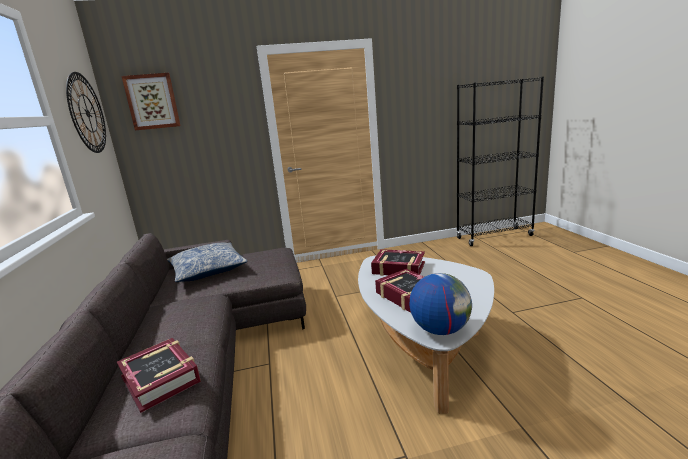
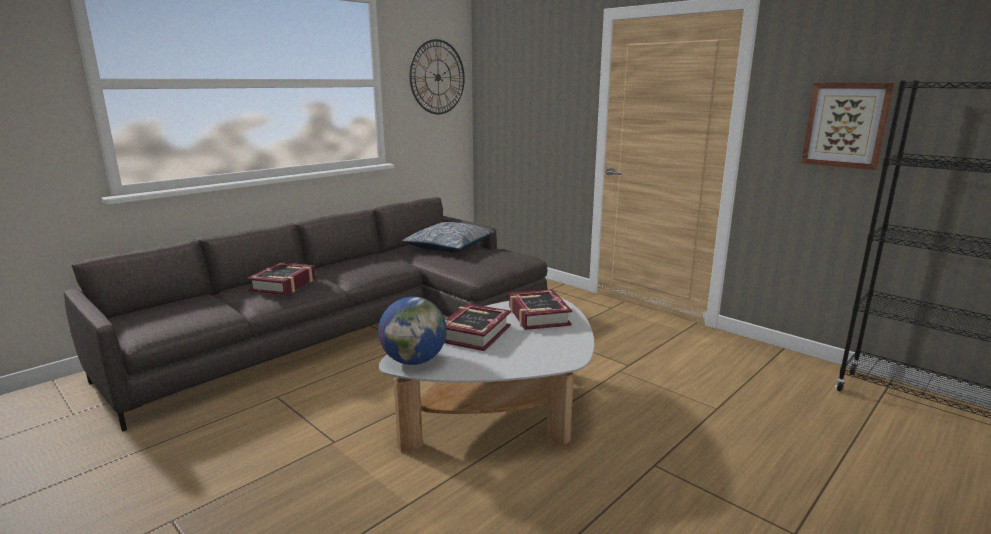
camera: 55 degrees right, 0 degrees up
picture [122,73,181,130] -> picture moved to [801,83,895,170]

